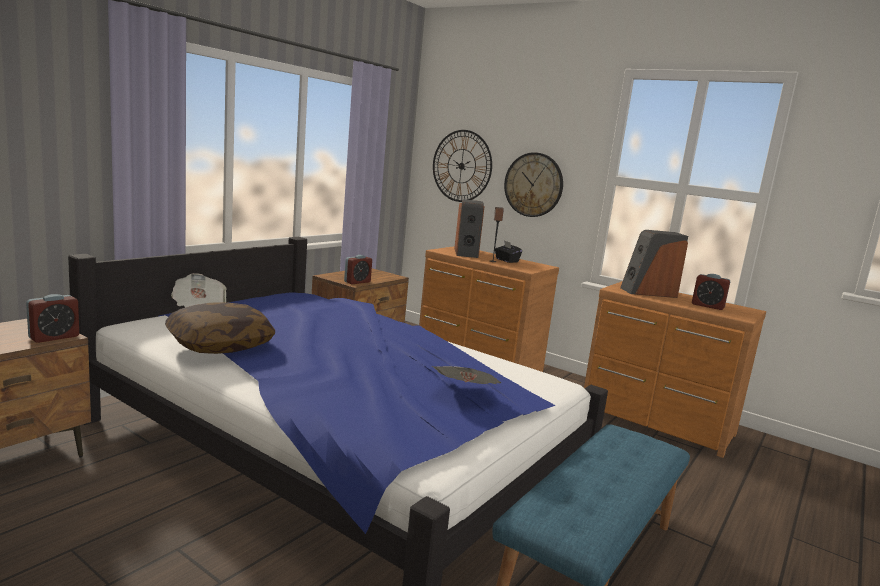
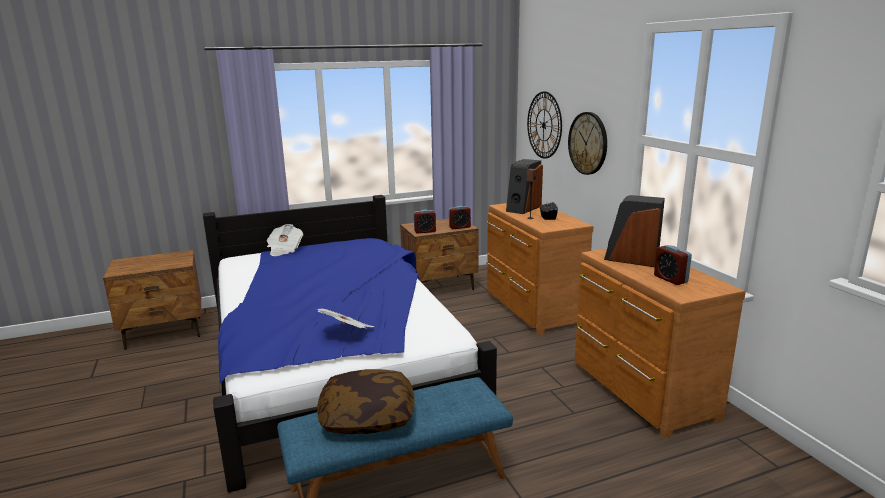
camera: 35 degrees right, 5 degrees up
alarm clock [26,294,79,343] -> alarm clock moved to [449,206,471,229]
pillow [165,302,275,354] -> pillow moved to [317,369,414,434]

